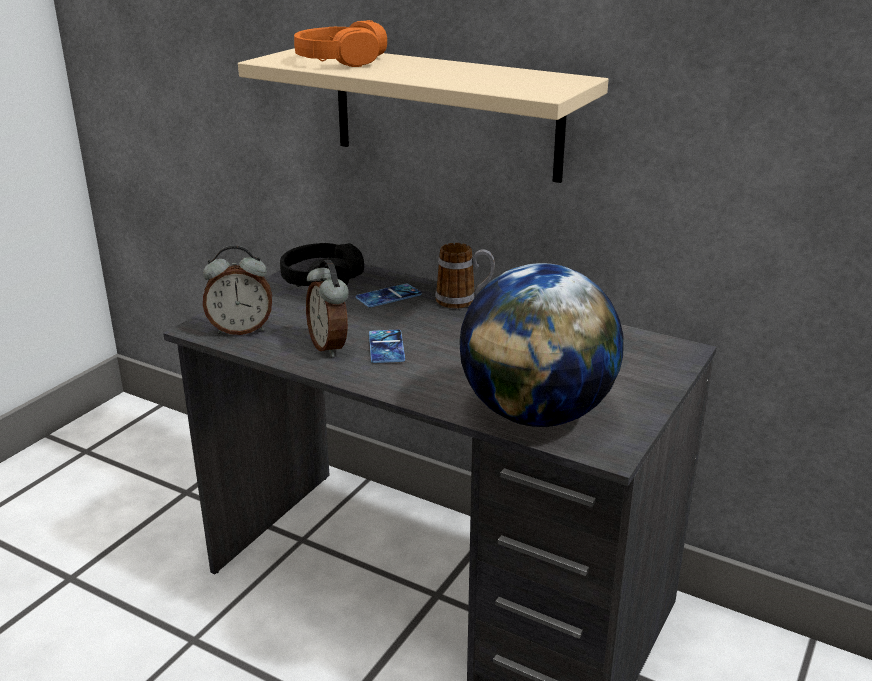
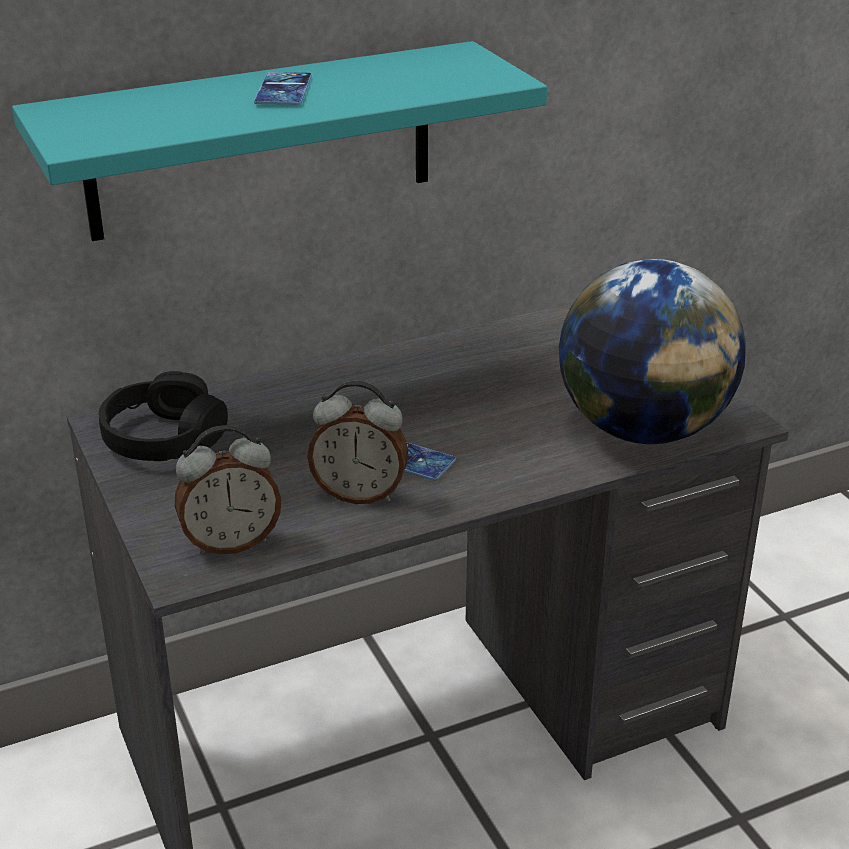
camera: 55 degrees left, 5 degrees up
alarm clock [203,246,272,335] -> alarm clock turned 45 degrees clockwise [175,425,281,554]
beige shelf [238,48,609,183] -> turquoise shelf [12,41,547,241]
orange headphones [294,20,387,67] -> none
phone [356,283,422,307] -> phone moved to [254,72,312,105]
mug [435,243,495,309] -> none

